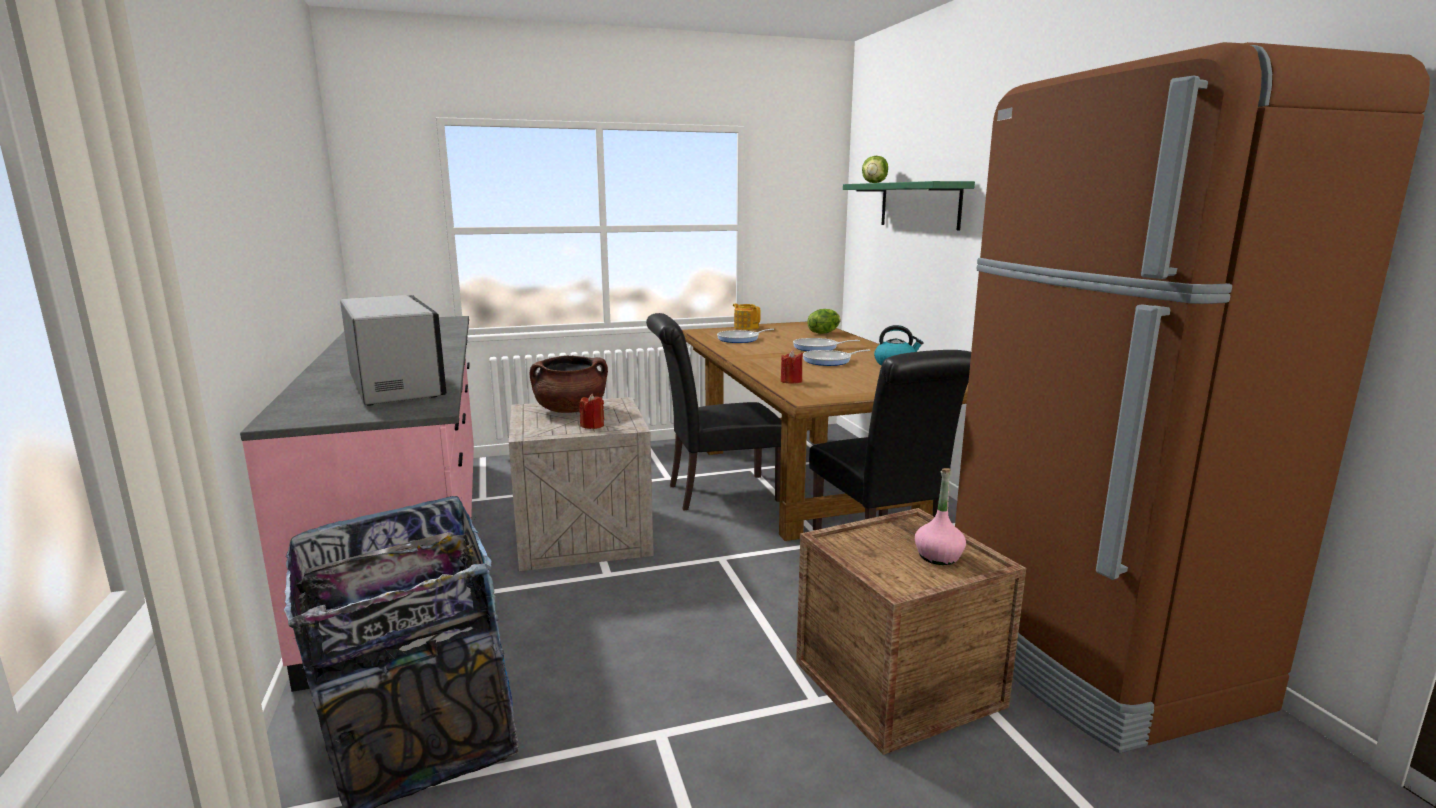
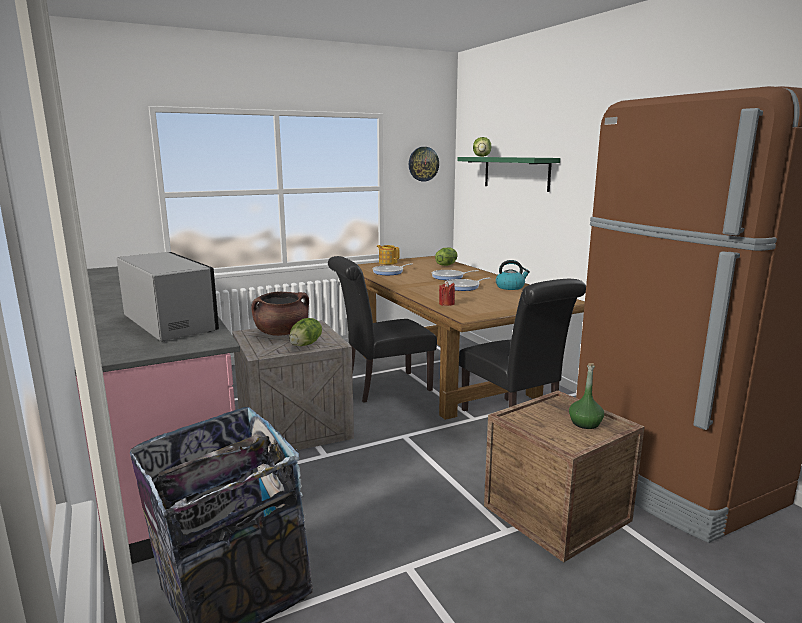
camera: 10 degrees left, 0 degrees up
red candle [579,394,604,429] -> lettuce [289,318,322,346]
pink bottle [915,468,966,565] -> green bottle [569,363,604,429]
none -> wall clock [409,147,439,181]

